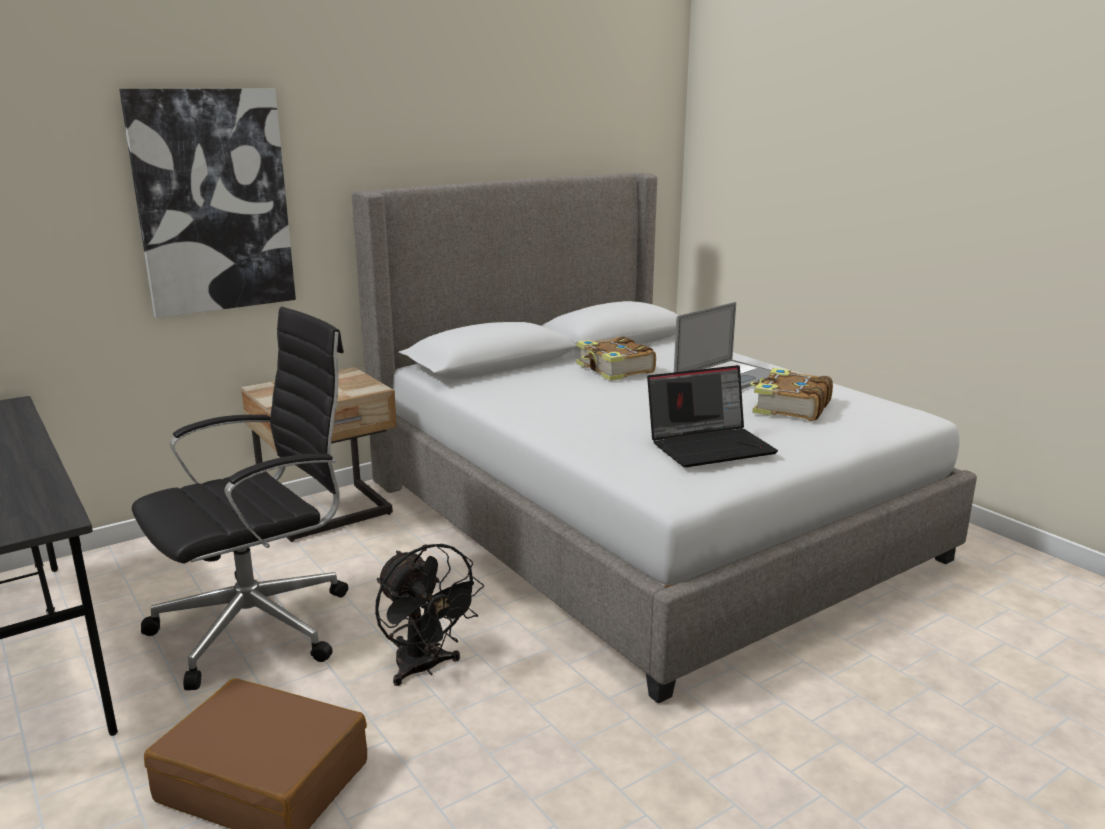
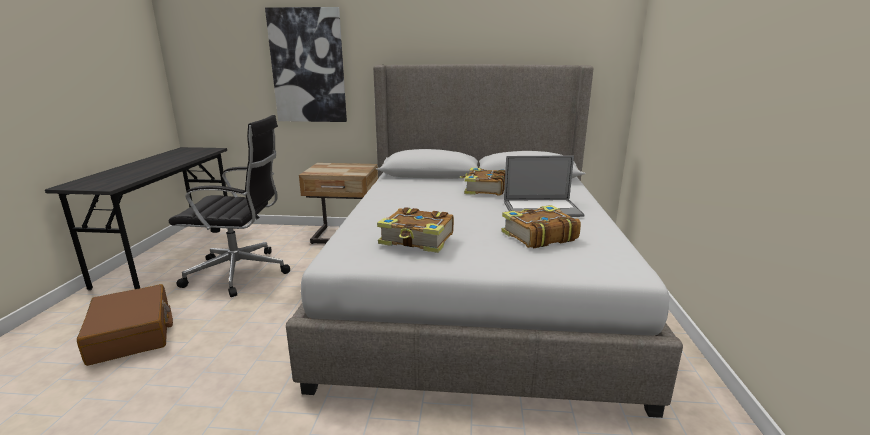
camera: 40 degrees right, 0 degrees up
black fan [375,544,484,686] -> none
laptop [647,365,778,467] -> book [377,207,454,253]

